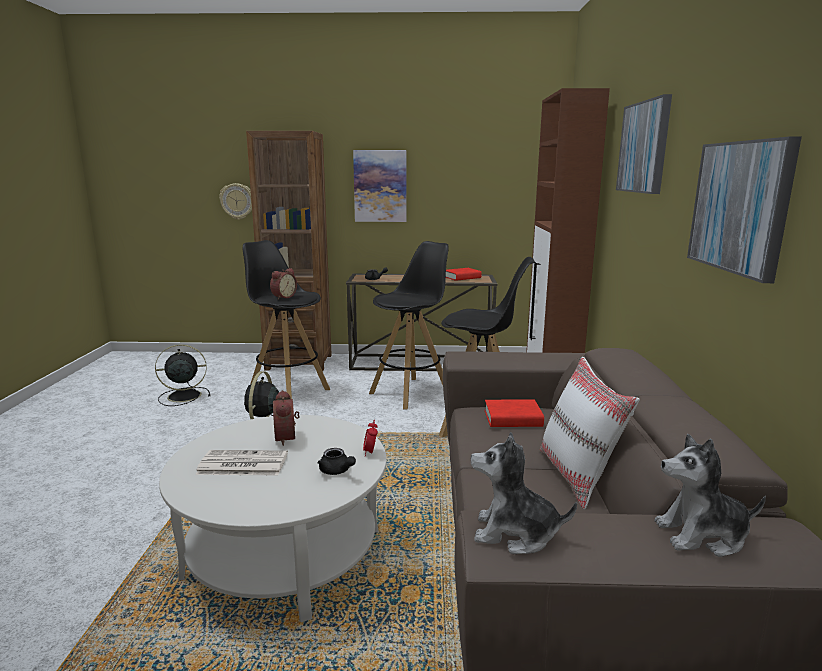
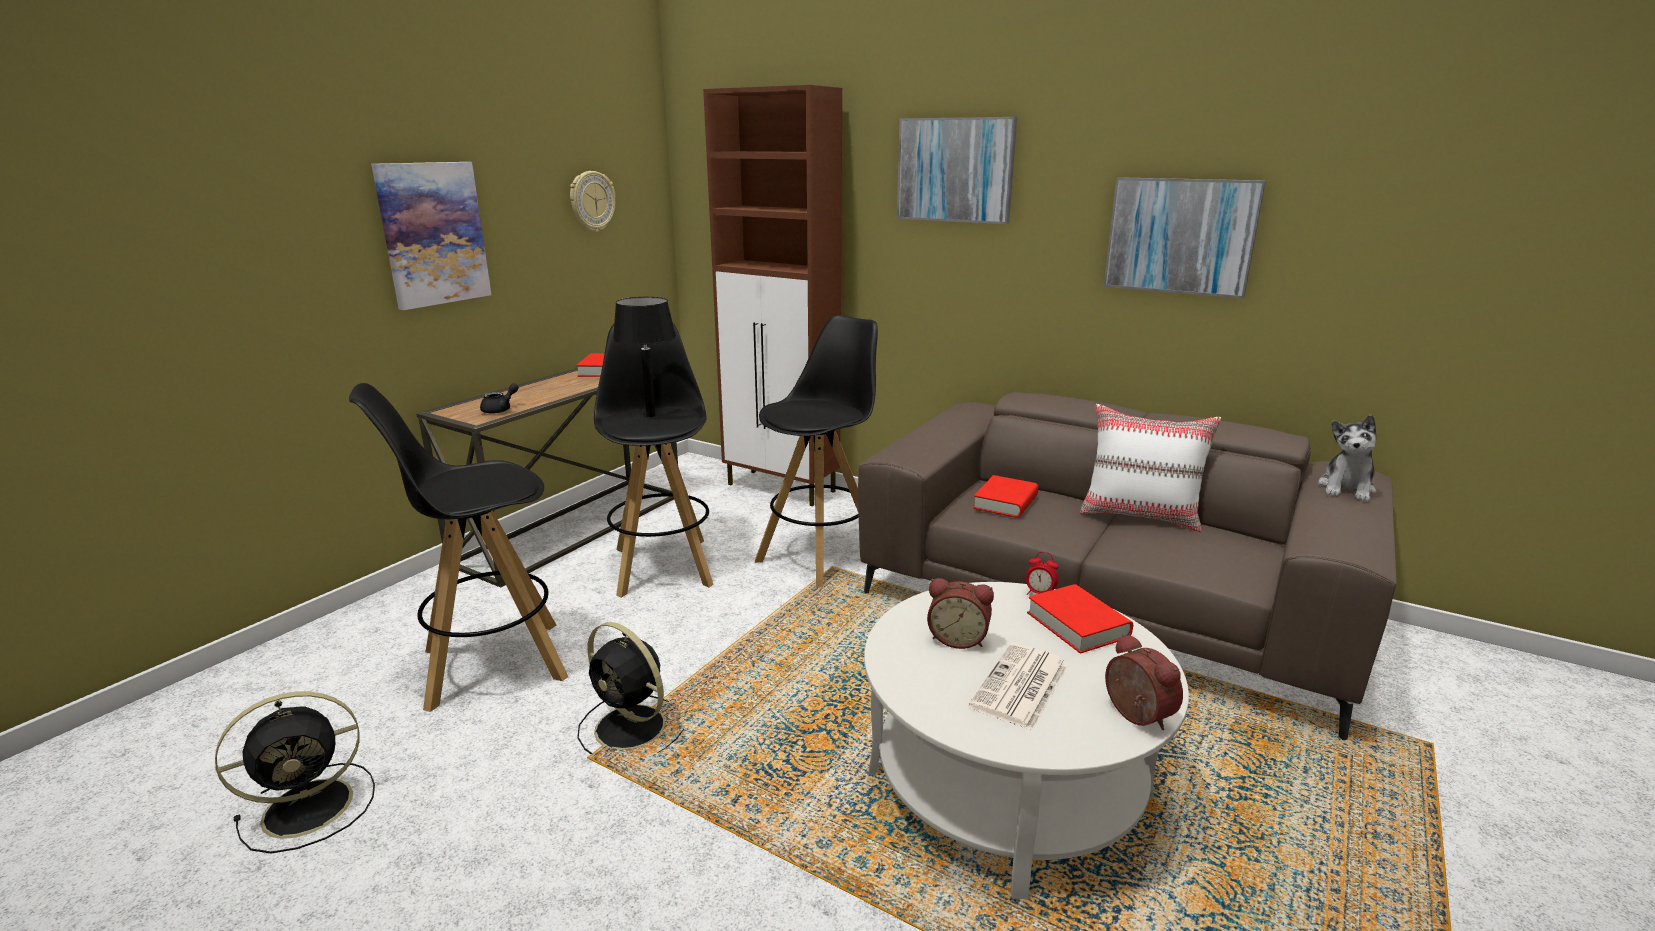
camera: 60 degrees left, 5 degrees up
black fan [155,344,210,406] -> black fan turned 135 degrees counterclockwise [215,691,375,853]
wall clock [219,183,252,220] -> wall clock moved to [570,171,615,232]
brown bookcase [246,131,332,371] -> none
alarm clock [270,268,297,299] -> alarm clock moved to [1105,633,1183,730]
black teapot [318,448,356,475] -> red book [1027,584,1133,653]
plush toy [471,432,577,554] -> none
none -> black table lamp [613,297,676,417]

